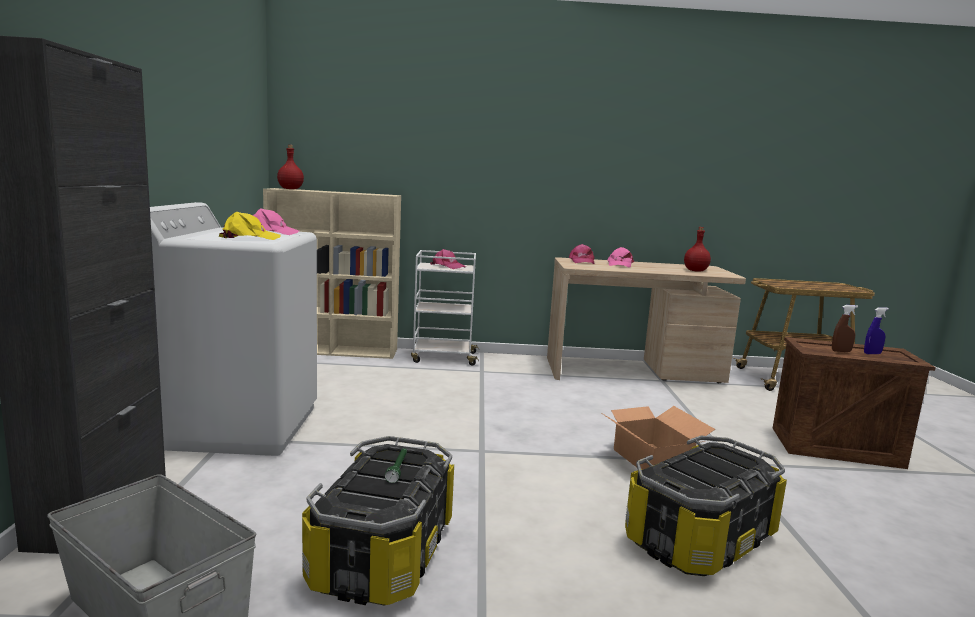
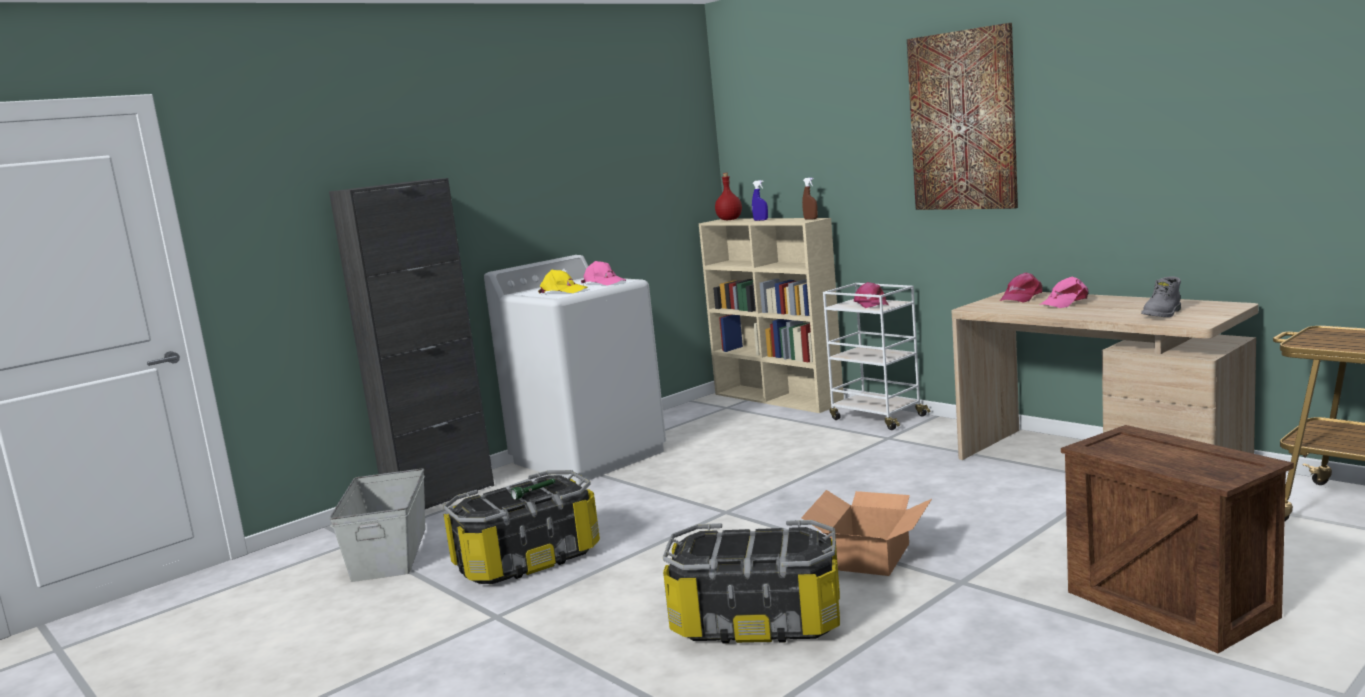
camera: 50 degrees right, 0 degrees up
red bottle [684,227,711,272] -> grey boot [1141,276,1181,317]
brown spray bottle [832,305,858,352] -> brown spray bottle moved to [802,178,818,219]
blue spray bottle [864,307,889,354] -> blue spray bottle moved to [752,180,768,221]
none -> picture [907,23,1018,210]

